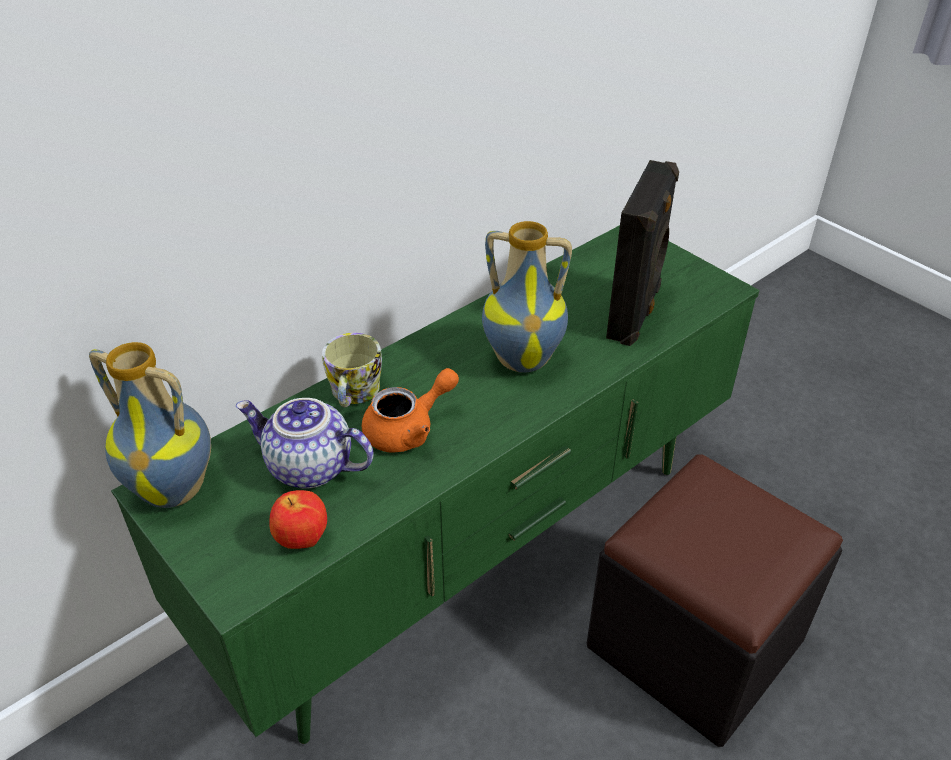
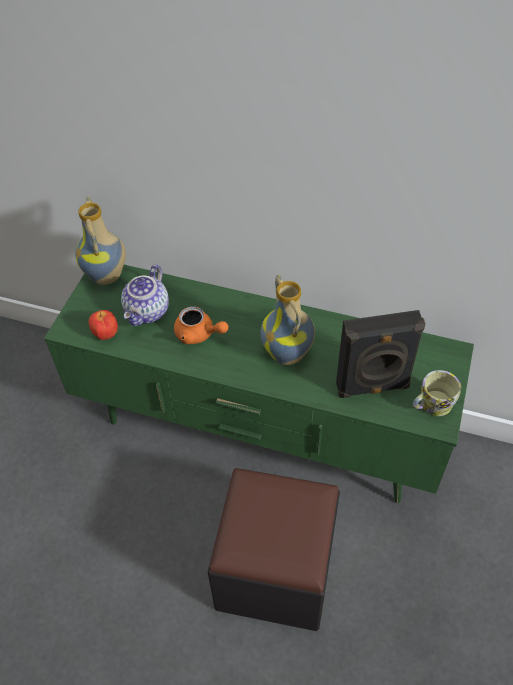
camera: 60 degrees right, 10 degrees up
teapot [236,398,374,489] -> teapot turned 150 degrees counterclockwise [121,264,169,326]
mug [322,333,382,407] -> mug moved to [413,370,461,416]

